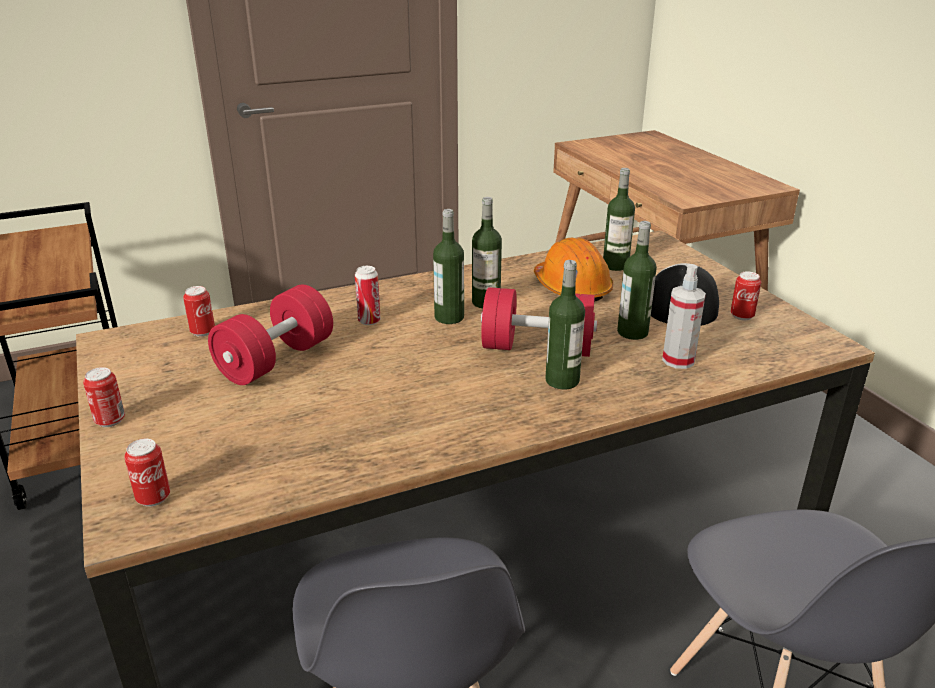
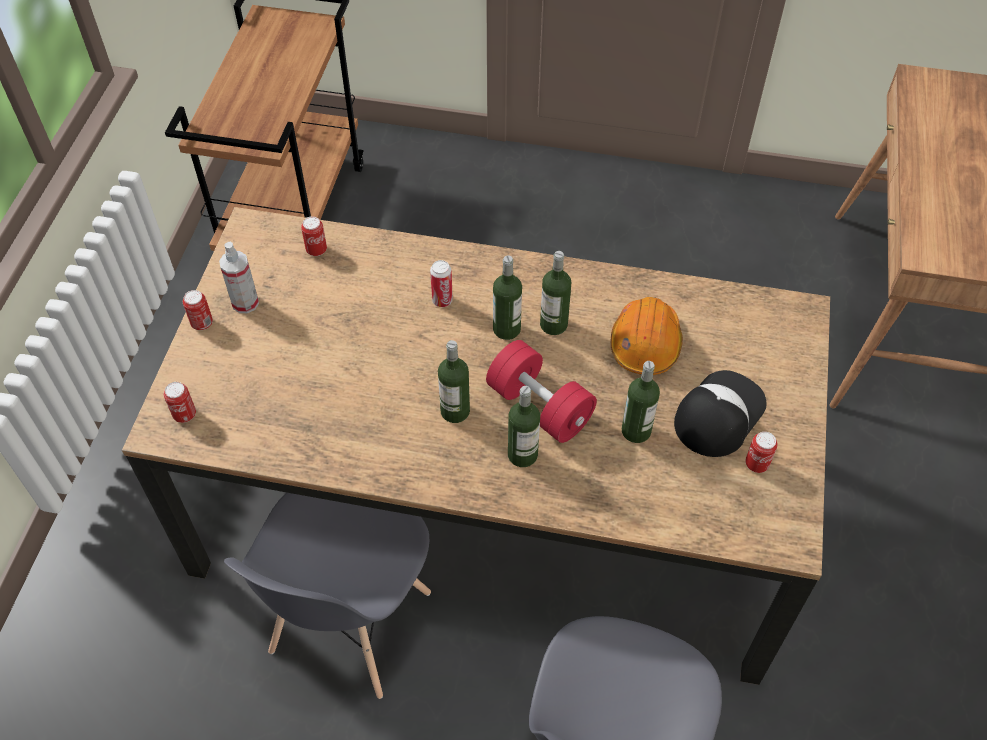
camera: 35 degrees right, 25 degrees up
red dumbbell [208,285,333,385] -> none
bottle [603,168,635,271] -> bottle moved to [438,340,470,423]
spray bottle [662,264,706,369] -> spray bottle moved to [219,242,259,313]

